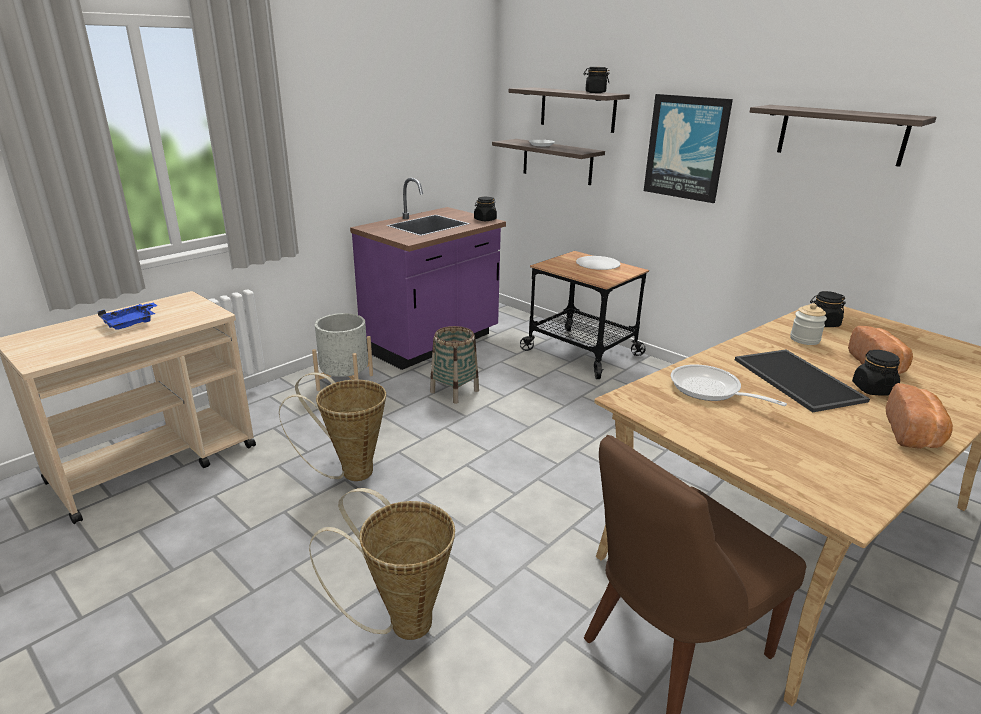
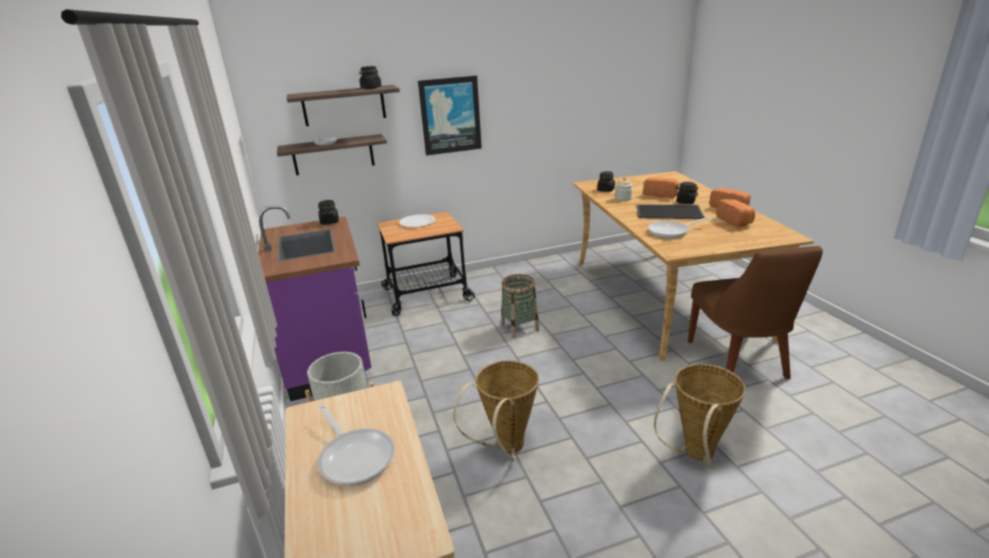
camera: 60 degrees left, 0 degrees up
blue tray [97,303,157,330] -> frying pan [317,404,395,486]
basket [430,326,479,404] -> basket moved to [501,274,539,338]
shelf [750,105,937,167] -> none
none -> bread [716,199,755,227]

